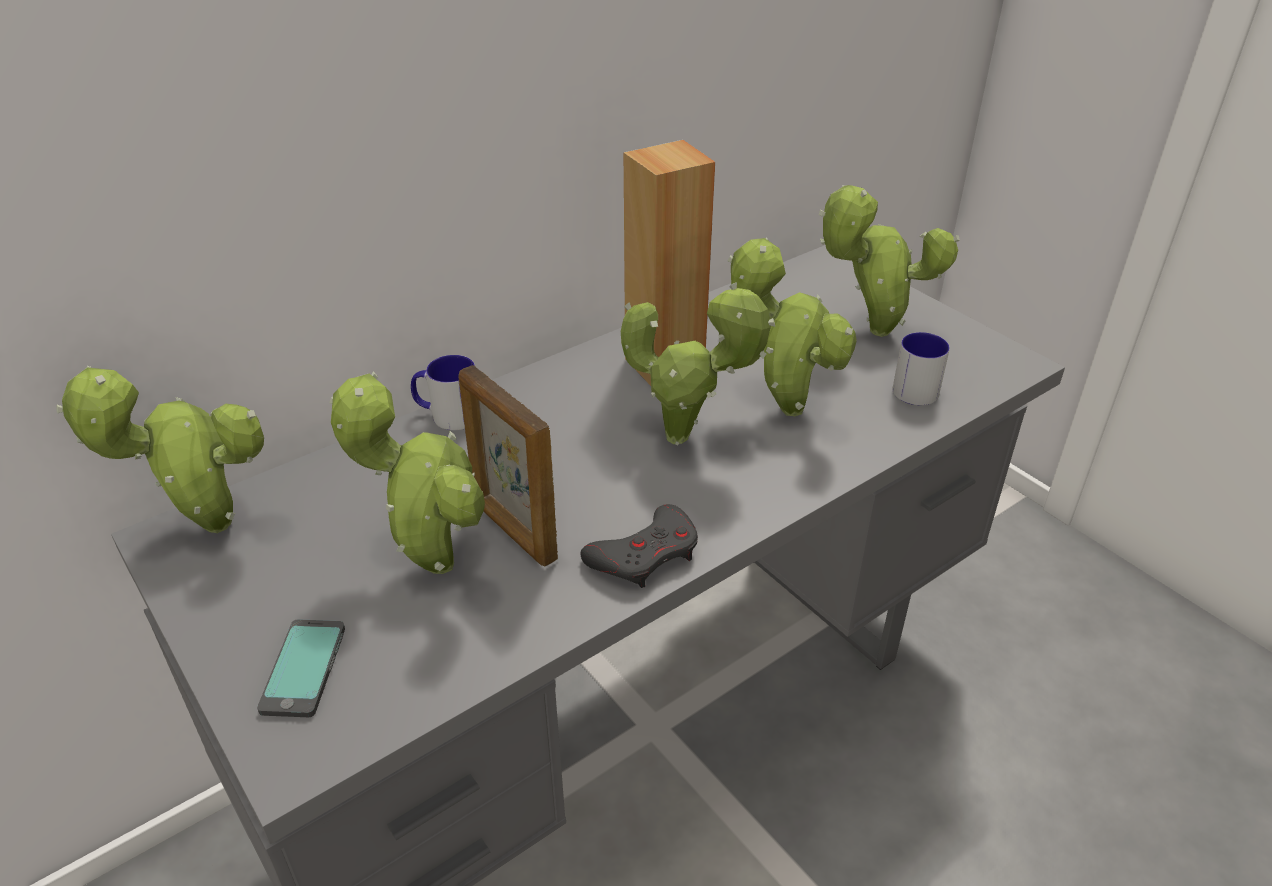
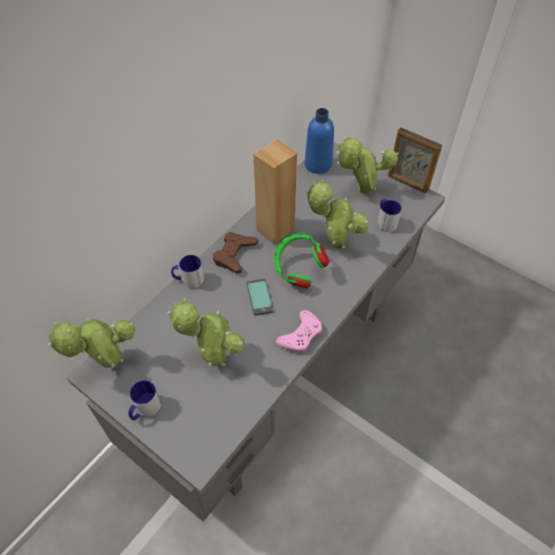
camera: 15 degrees left, 15 degrees up
phone [257,619,345,717] -> phone moved to [247,278,273,316]
picture frame [459,365,558,567] -> picture frame moved to [388,127,442,193]
grey game controller [581,504,698,588] -> pink game controller [276,310,322,352]
potted plant [621,282,775,445] -> green headphones [274,233,329,288]
none -> mug [128,380,161,420]
none -> brown game controller [213,232,258,273]
none -> blue bottle [305,108,334,174]

